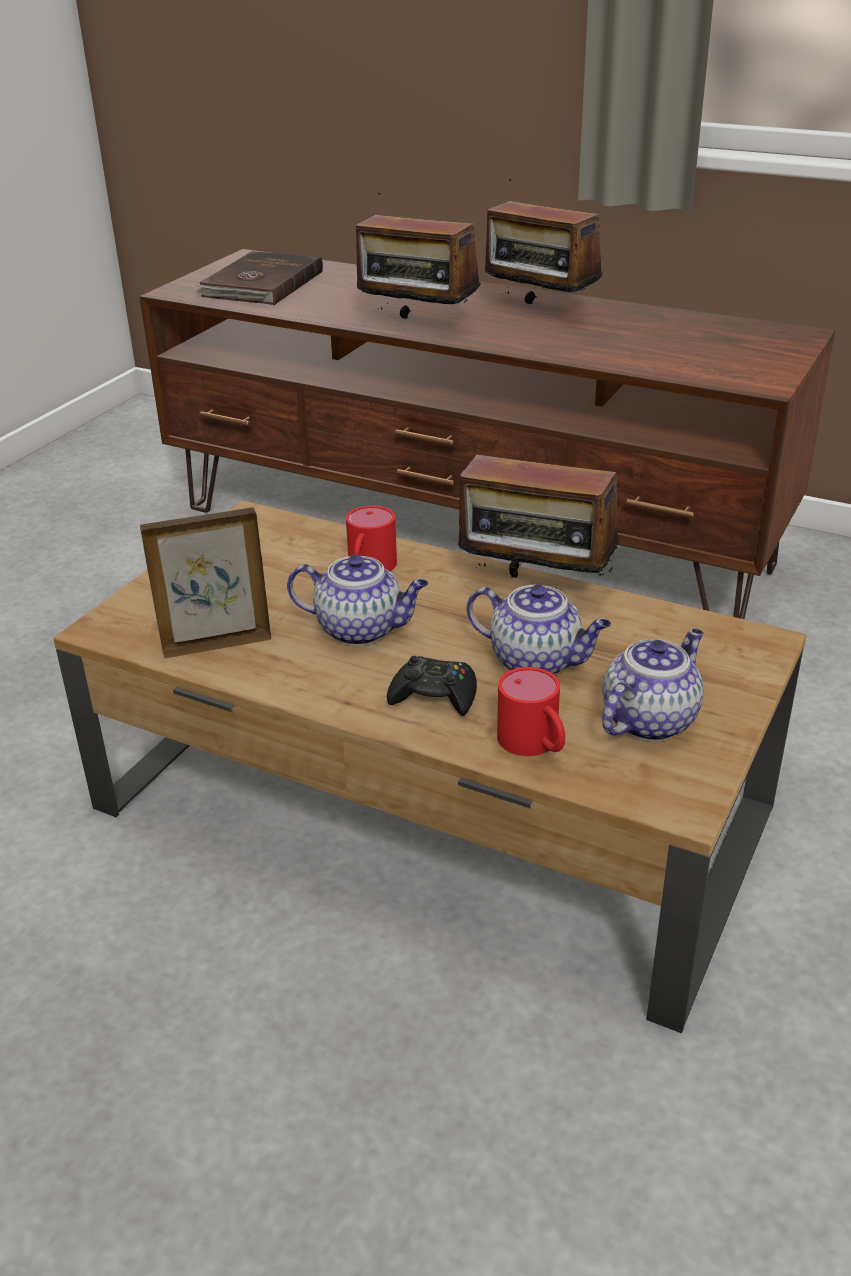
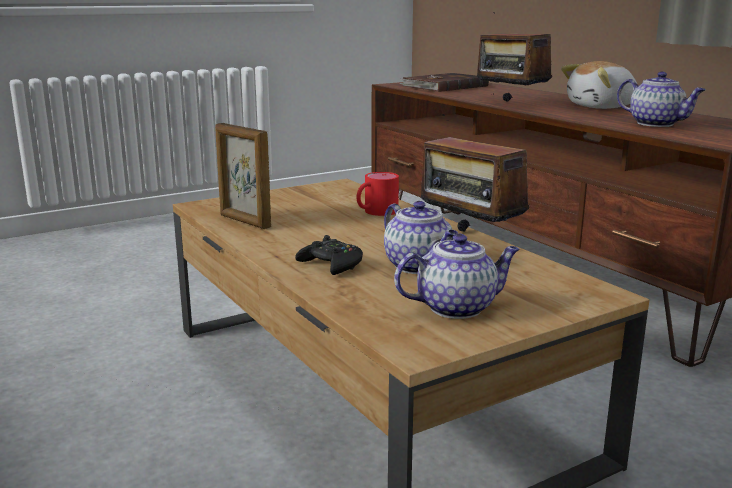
camera: 30 degrees right, 15 degrees down
picture frame [140,507,271,659] -> picture frame turned 150 degrees counterclockwise [215,123,271,229]
teapot [287,555,428,646] -> teapot moved to [617,72,706,127]
radio [485,179,603,304] -> plush toy [561,61,637,109]
red mug [497,667,565,756] -> none

